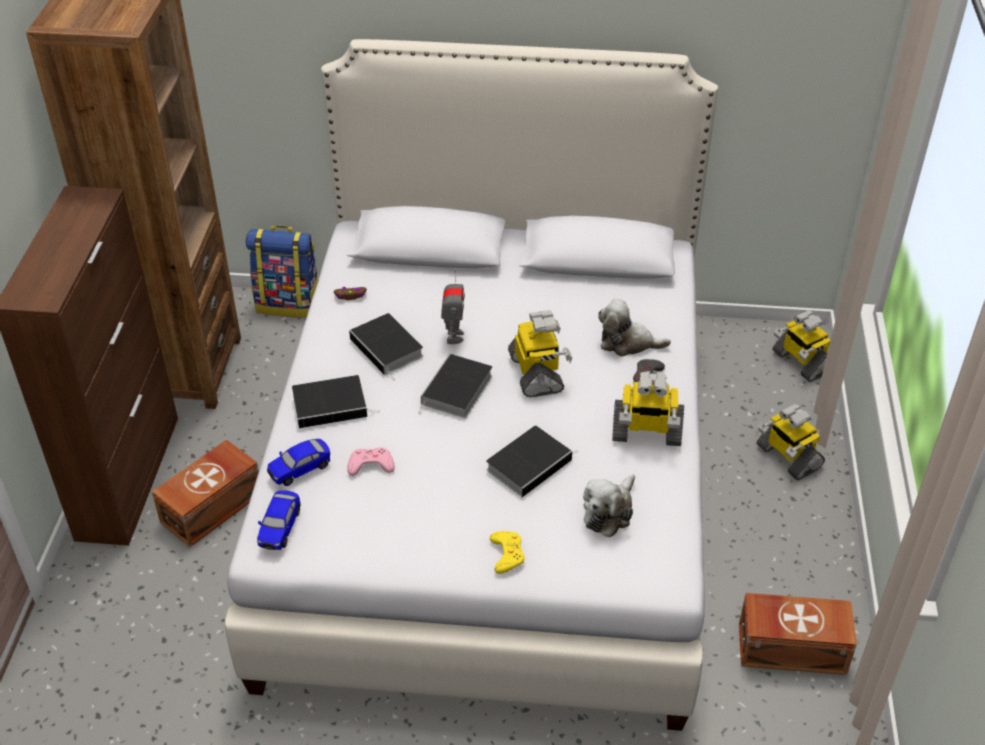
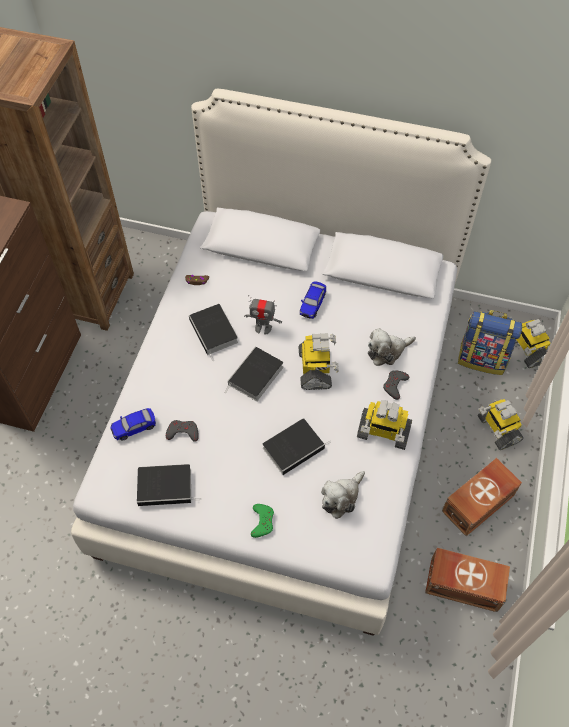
camera: 10 degrees right, 15 degrees up
brown storage box [152,439,259,547] -> brown storage box moved to [442,458,522,536]
backpack [246,225,318,318] -> backpack moved to [458,310,522,375]
toy car [257,490,301,550] -> toy car moved to [300,281,326,319]
book [292,375,378,428] -> book moved to [137,464,202,506]
pink game controller [347,447,394,476] -> grey game controller [166,420,199,442]
toy robot [441,271,465,344] -> toy robot turned 90 degrees clockwise [244,295,282,334]
yellow game controller [490,531,525,574] -> green game controller [251,504,274,538]
plush toy [598,299,671,357] -> plush toy turned 45 degrees counterclockwise [368,328,416,366]

